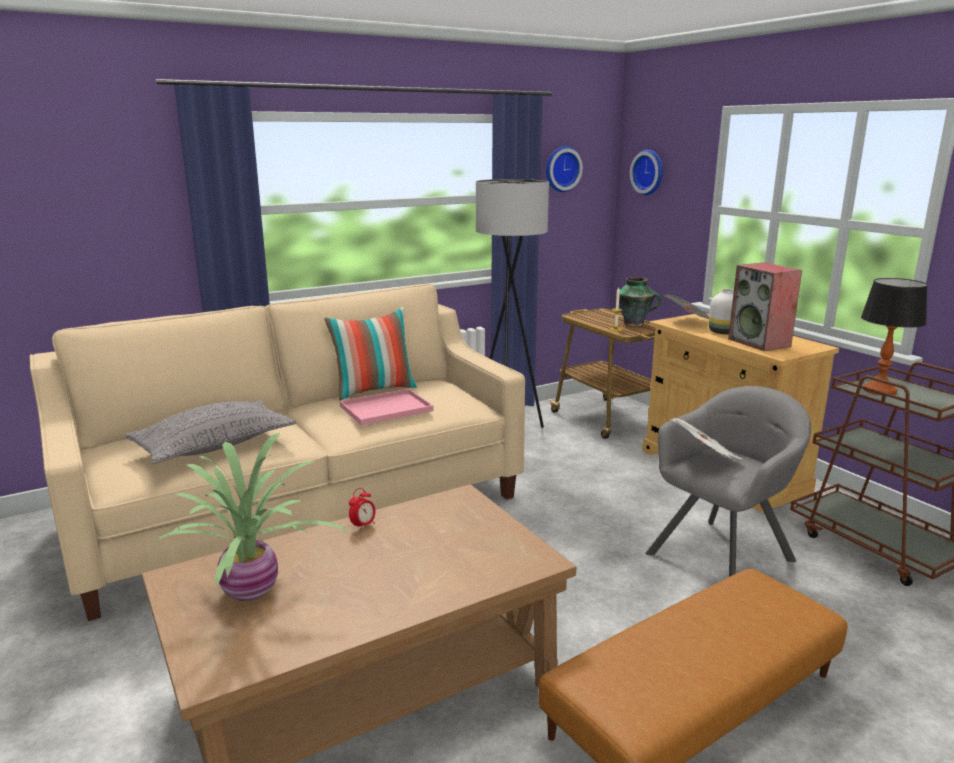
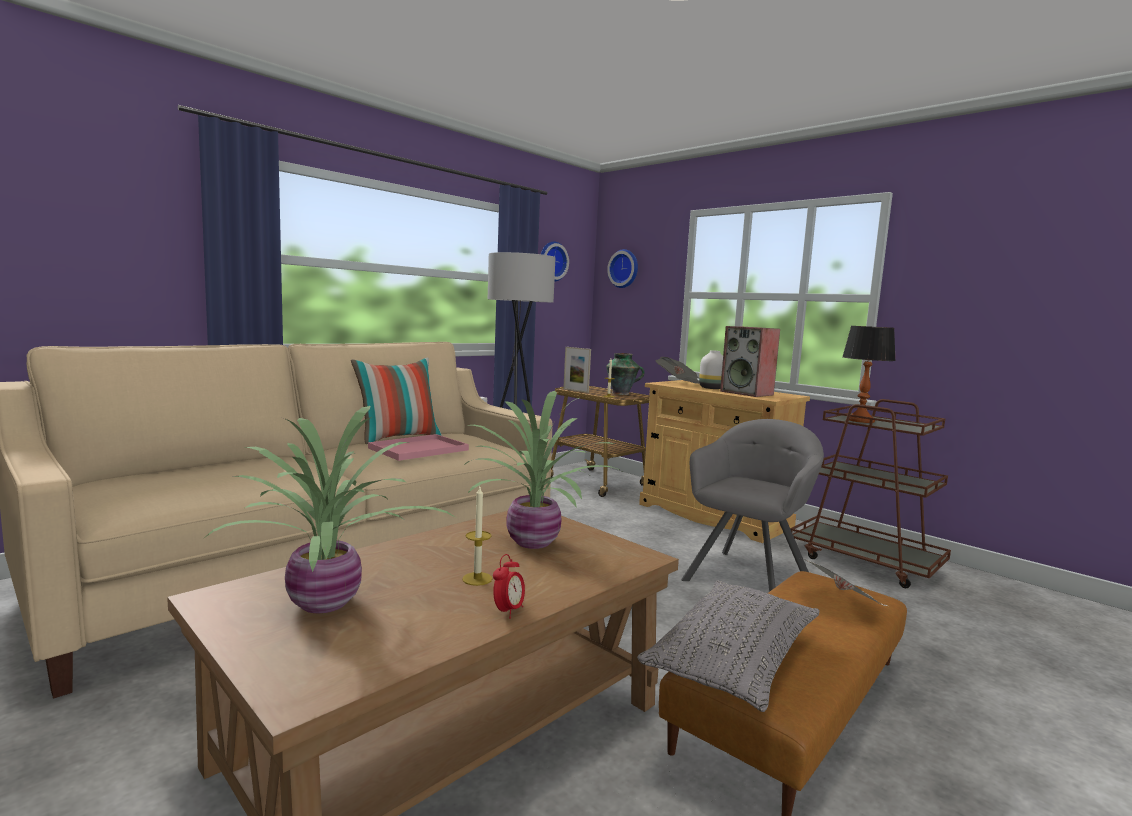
camera: 15 degrees left, 10 degrees down
grey pillow [125,400,297,464] -> grey pillow moved to [637,580,820,712]
alarm clock [349,488,375,531] -> alarm clock moved to [493,554,525,619]
newspaper [671,418,742,459] -> newspaper moved to [800,558,887,606]
none -> candle [462,487,492,586]
none -> potted plant [464,391,624,549]
none -> picture frame [563,347,591,393]

